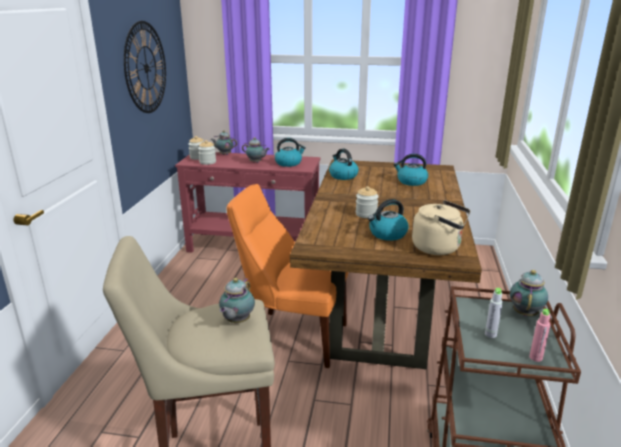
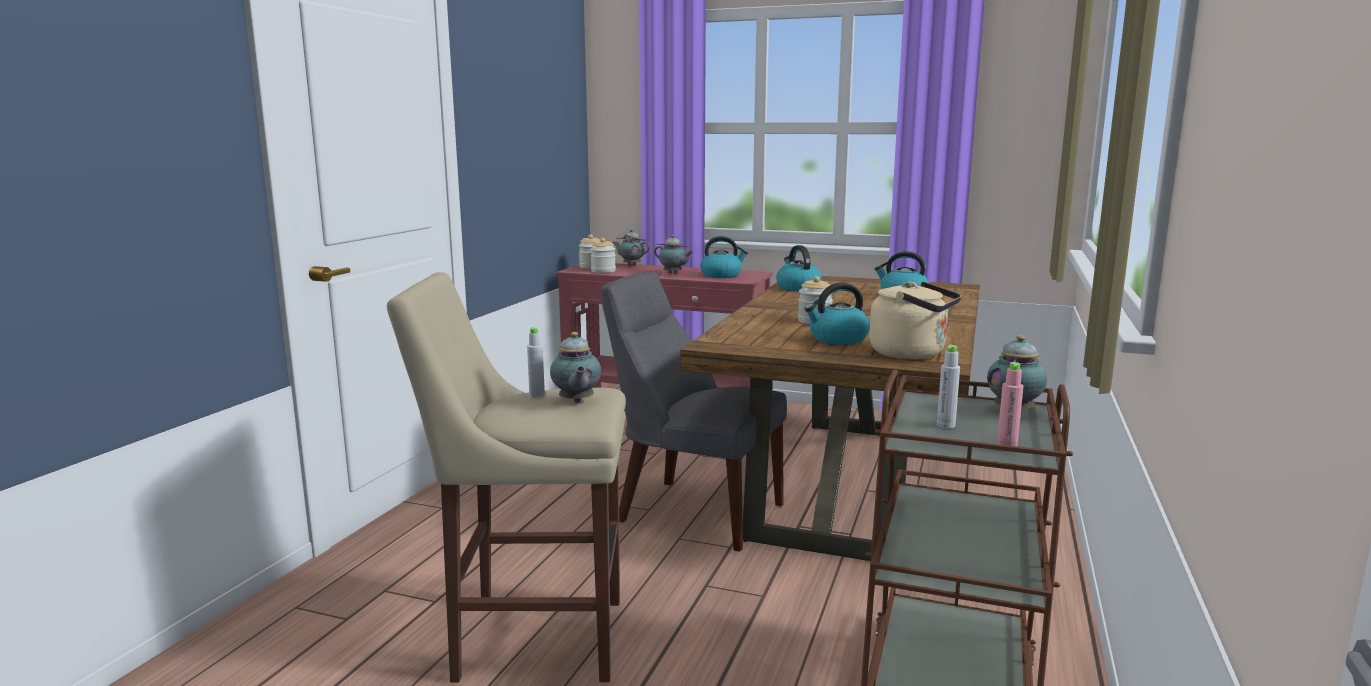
camera: 10 degrees right, 10 degrees down
wall clock [124,21,166,113] -> none
teapot [219,278,255,323] -> teapot turned 45 degrees counterclockwise [550,332,601,403]
orange chair [227,184,348,368] -> grey chair [601,272,787,552]
none -> grey bottle [527,327,545,398]

